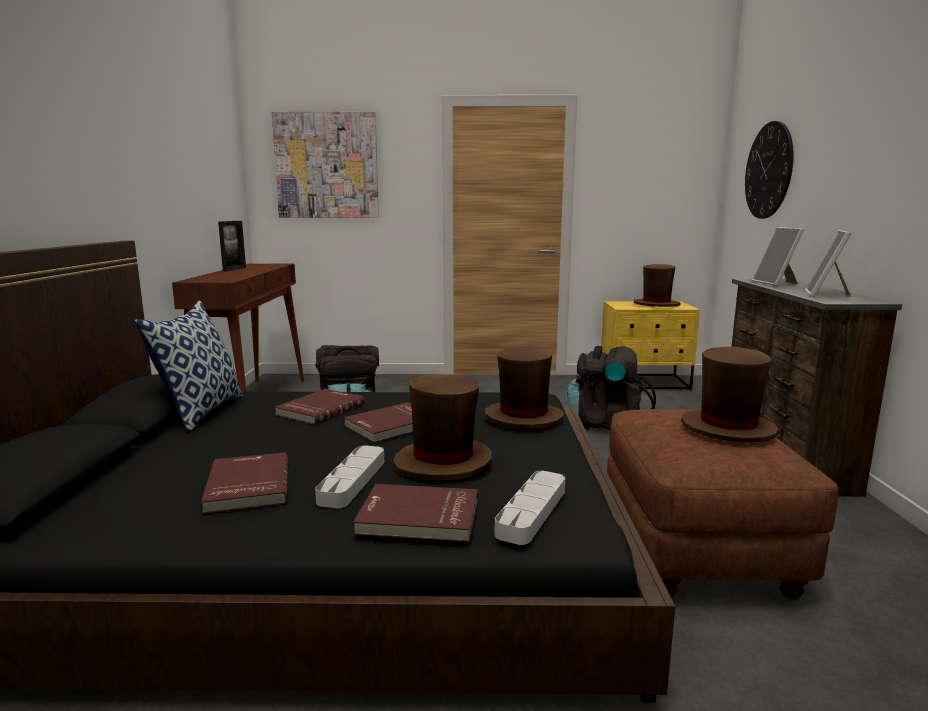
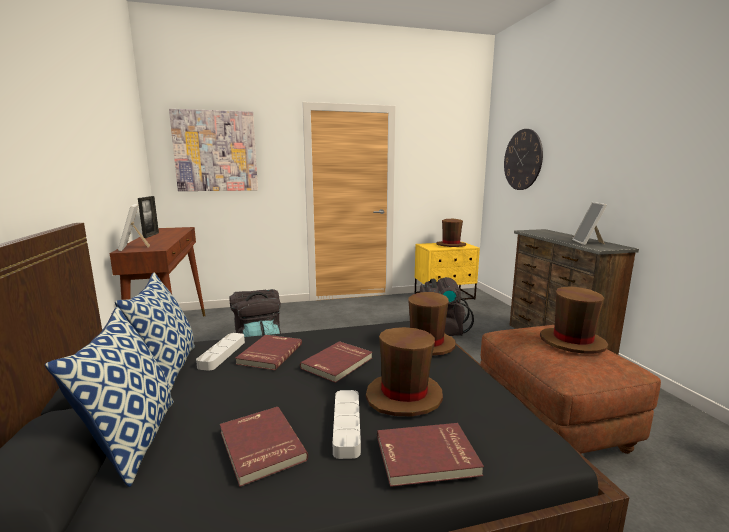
camera: 15 degrees left, 0 degrees up
grey tray [495,471,565,545] -> grey tray moved to [196,333,245,371]
picture frame [752,227,804,286] -> picture frame moved to [118,204,150,251]
none -> pillow [45,307,174,487]

